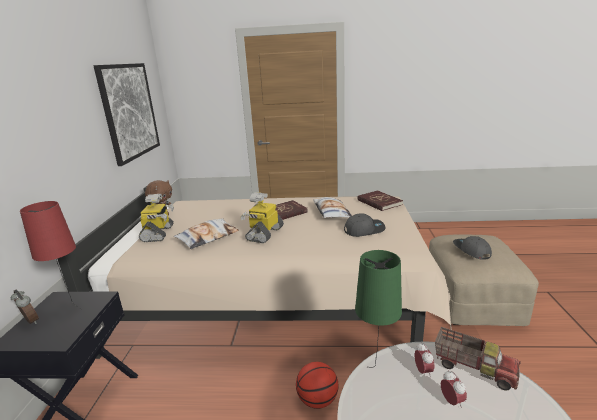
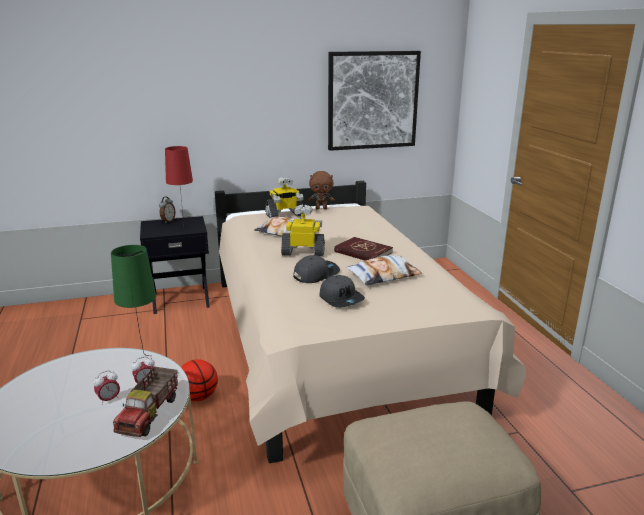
camera: 70 degrees right, 0 degrees up
red book [357,190,403,211] -> none
grey cap [453,236,492,260] -> grey cap moved to [293,255,340,283]

